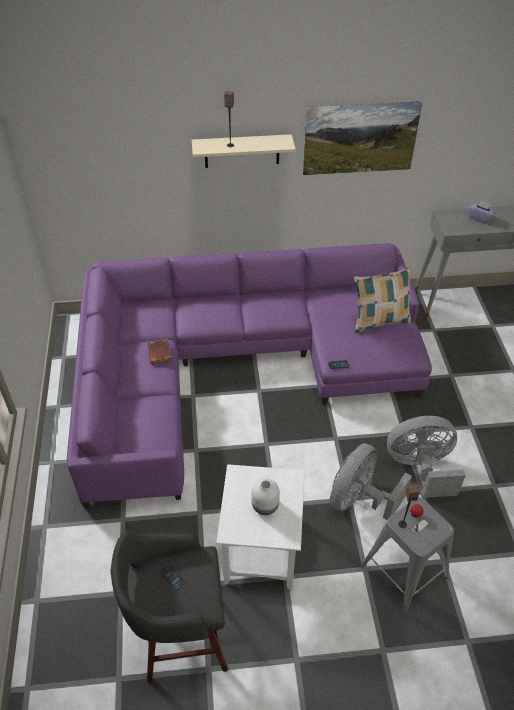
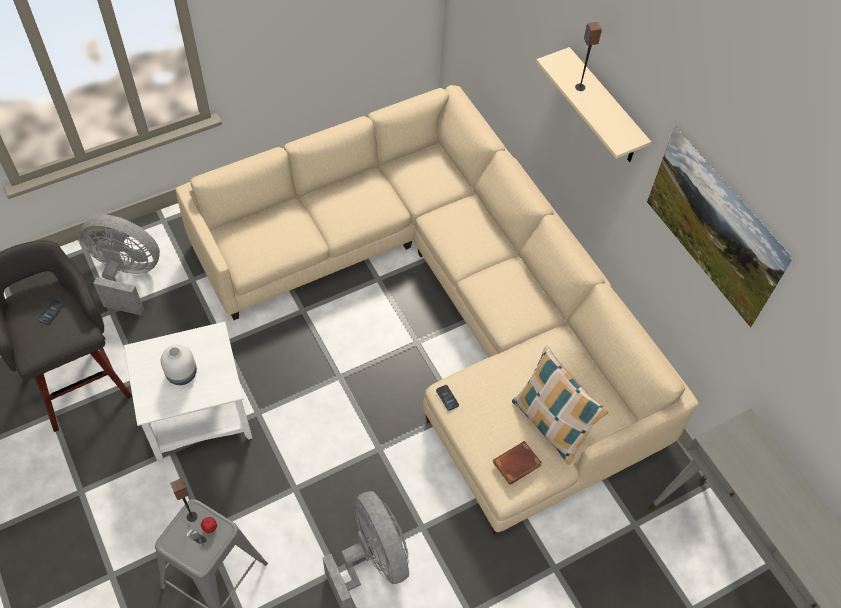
camera: 65 degrees right, 10 degrees up
purple sofa [67,243,432,508] -> beige sofa [176,85,699,535]
brown book [148,339,171,364] -> brown book moved to [493,441,542,485]
grey fan [330,443,412,520] -> grey fan moved to [80,214,160,315]
purple tissue box [469,200,496,224] -> none

